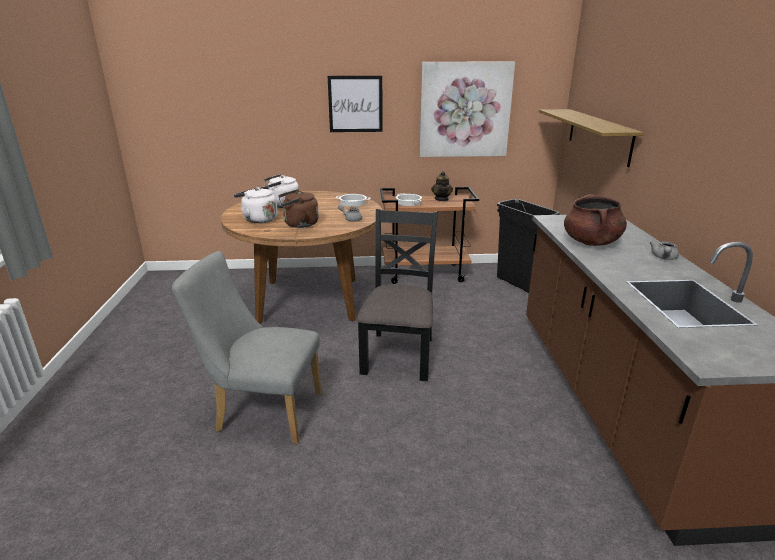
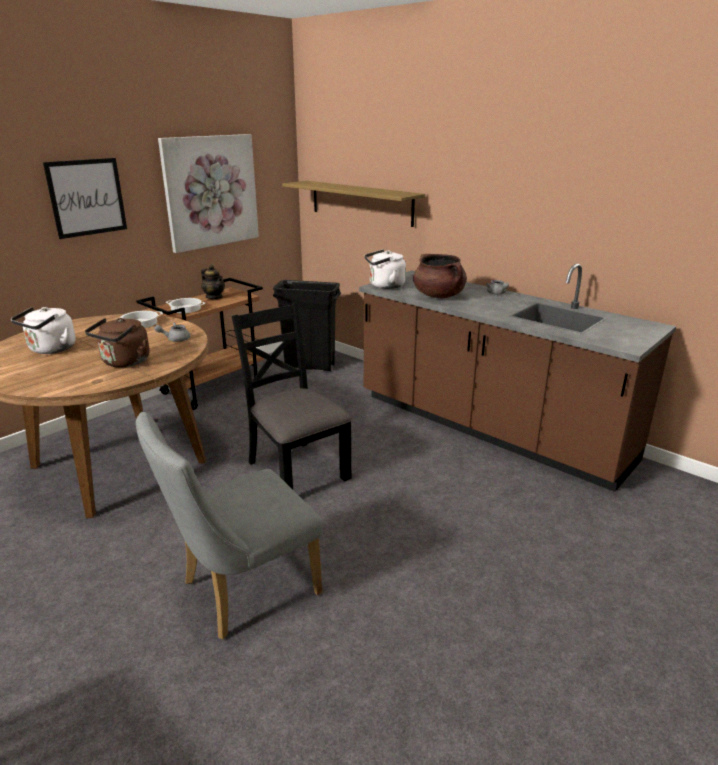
camera: 45 degrees left, 0 degrees up
white kettle [234,186,278,223] -> white kettle moved to [364,249,406,289]

